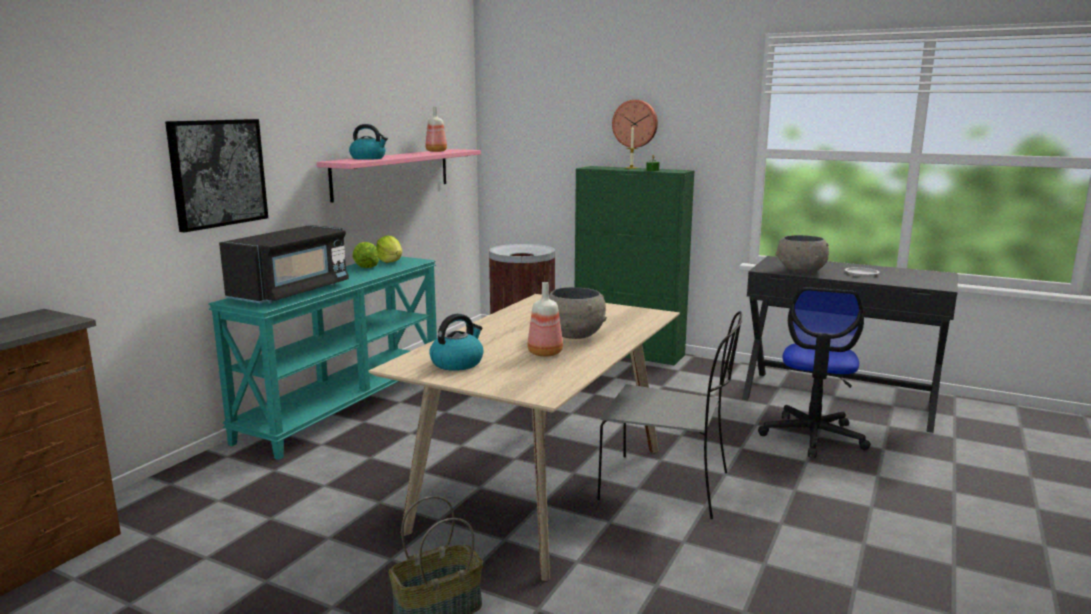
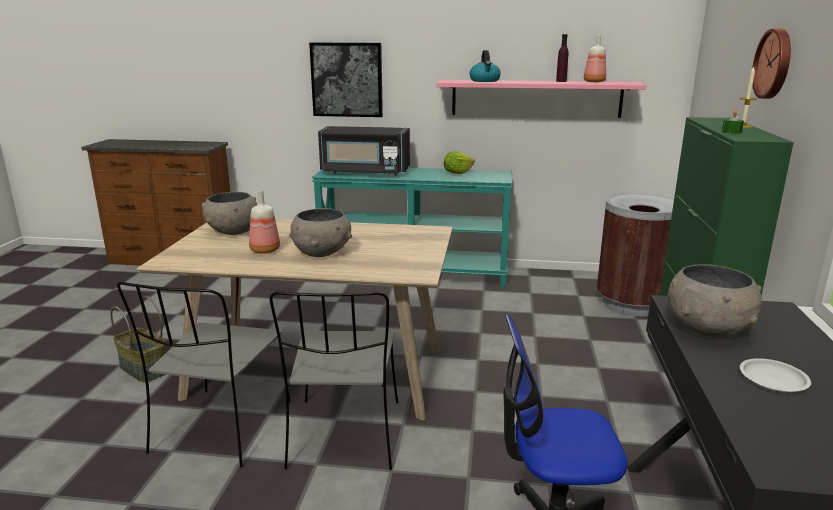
camera: 70 degrees right, 5 degrees up
lettuce [376,236,402,263] -> none
kettle [429,314,484,371] -> grey bowl [202,192,257,235]
none -> grey chair [117,282,291,467]
none -> purple bottle [556,34,569,82]

